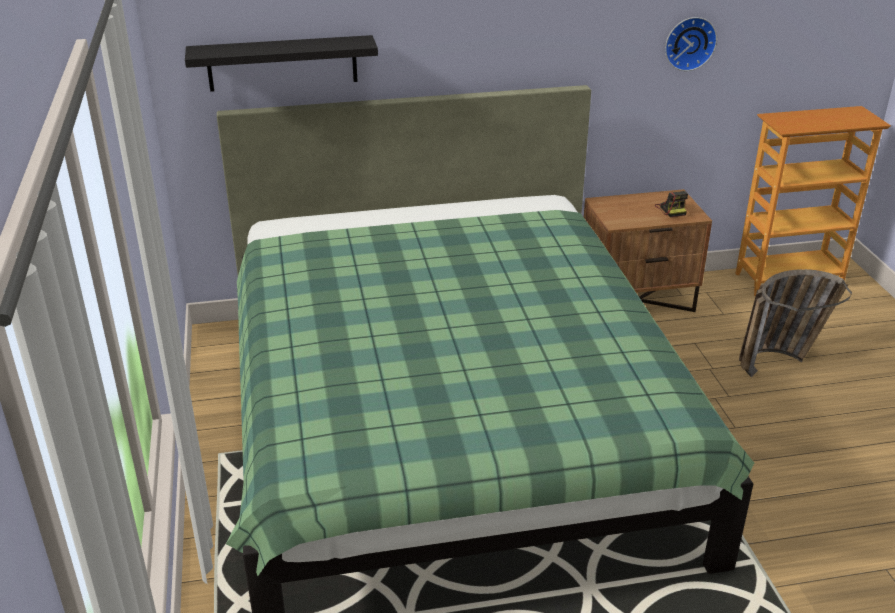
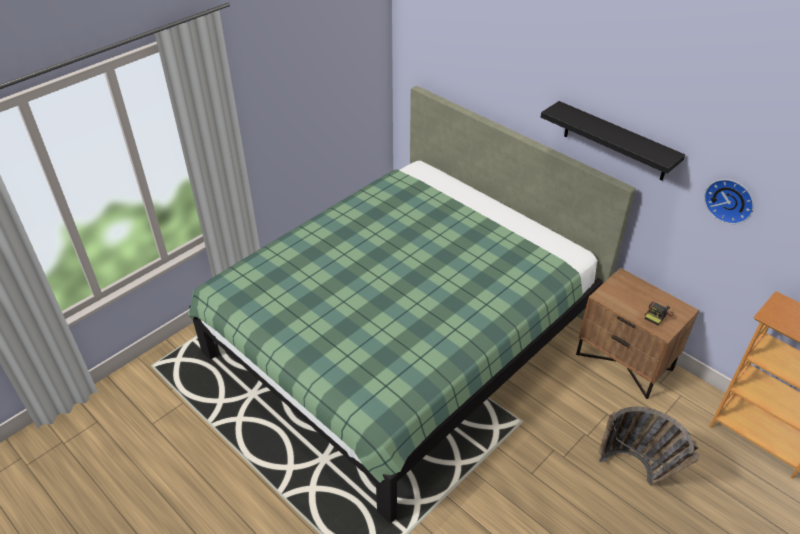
camera: 55 degrees right, 10 degrees up
black shelf [185,35,378,92] -> black shelf moved to [541,101,685,181]

